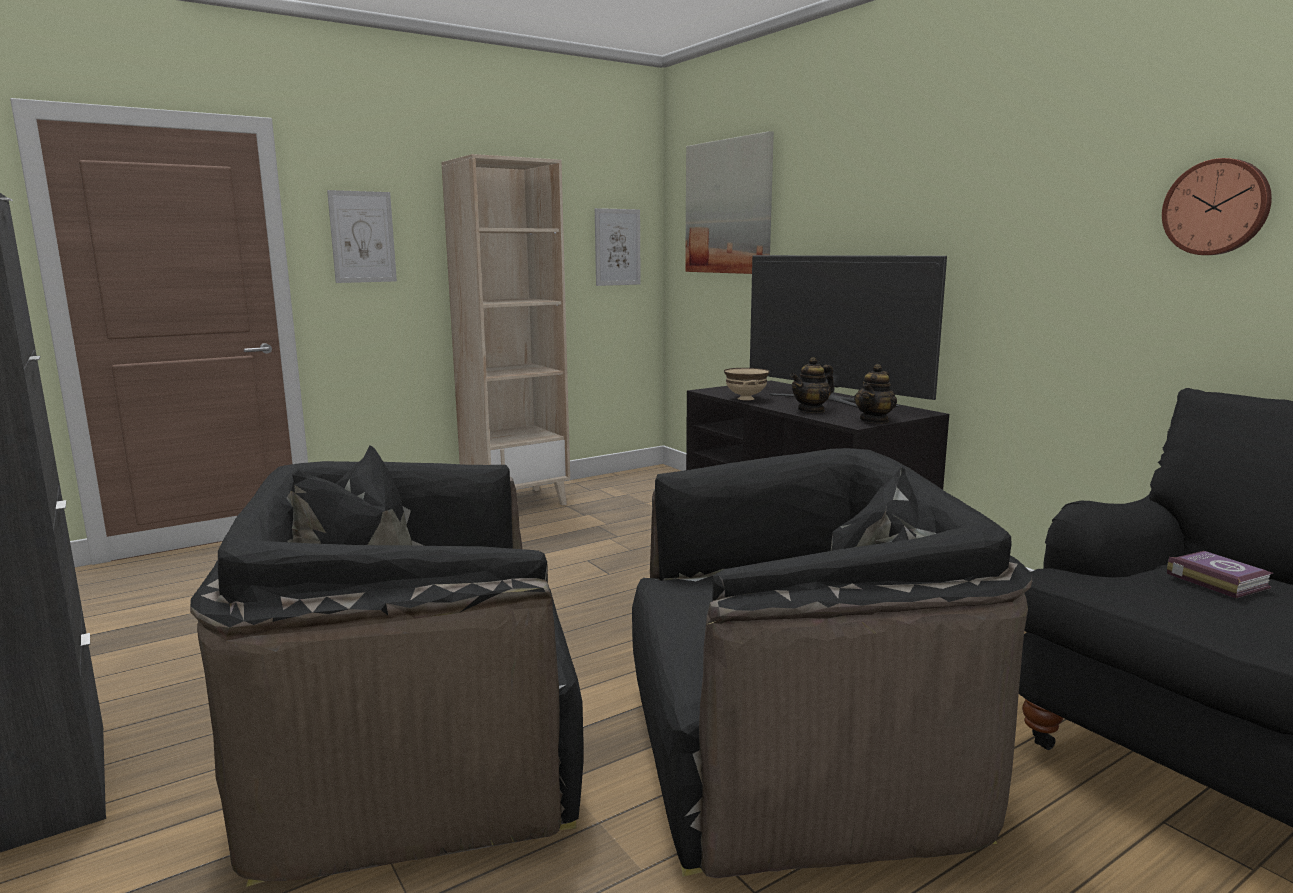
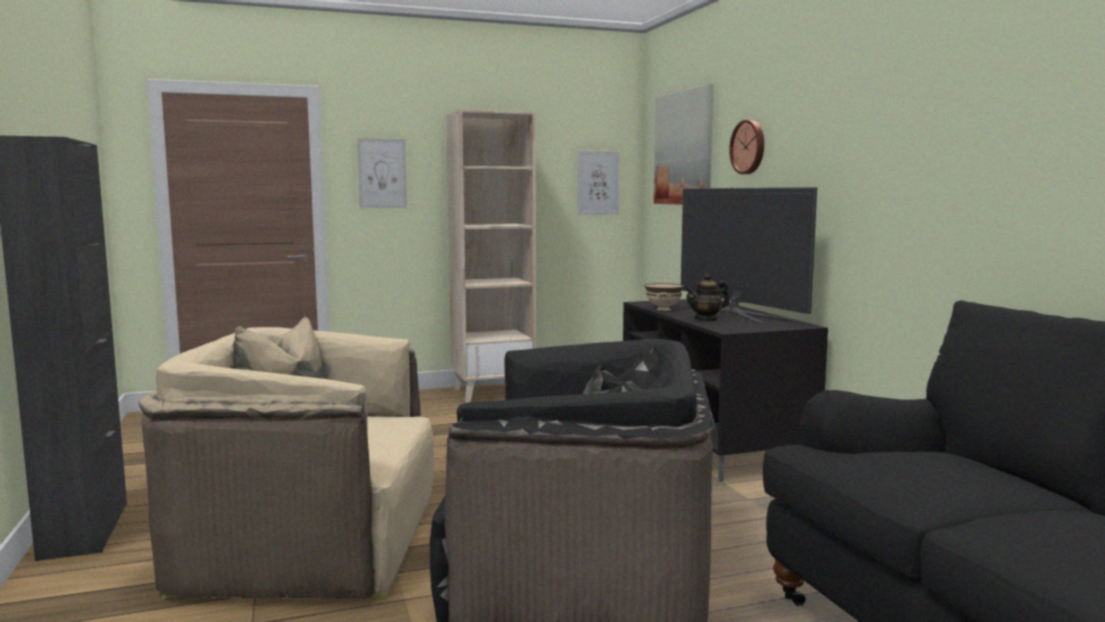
camera: 15 degrees right, 5 degrees down
black armchair [190,445,584,887] -> beige armchair [139,317,434,600]
teapot [854,364,897,424] -> none
wall clock [1162,158,1272,255] -> wall clock moved to [729,120,764,174]
book [1167,551,1273,598] -> none

